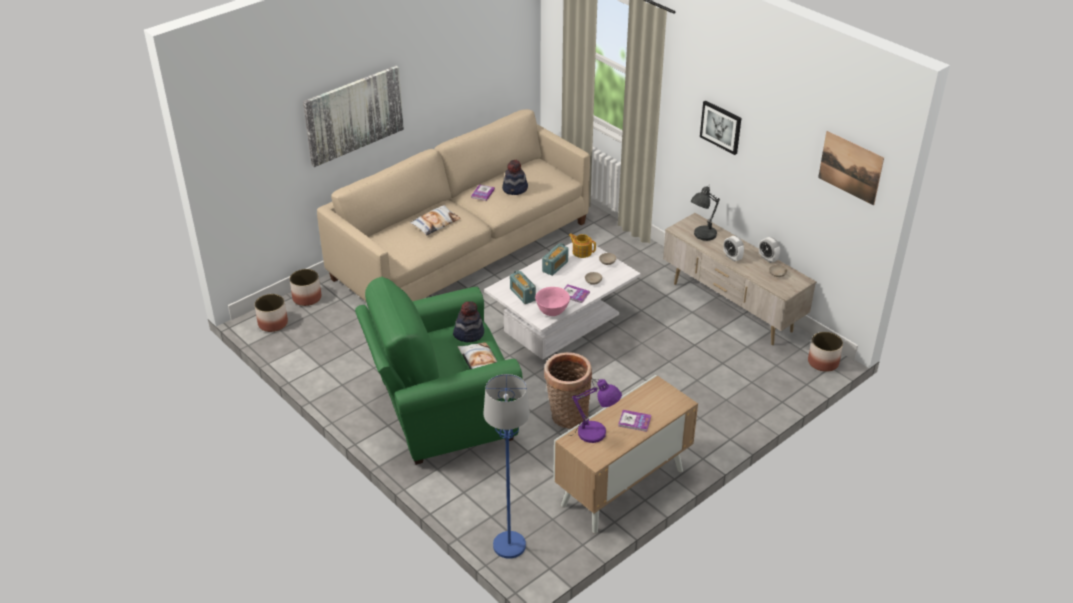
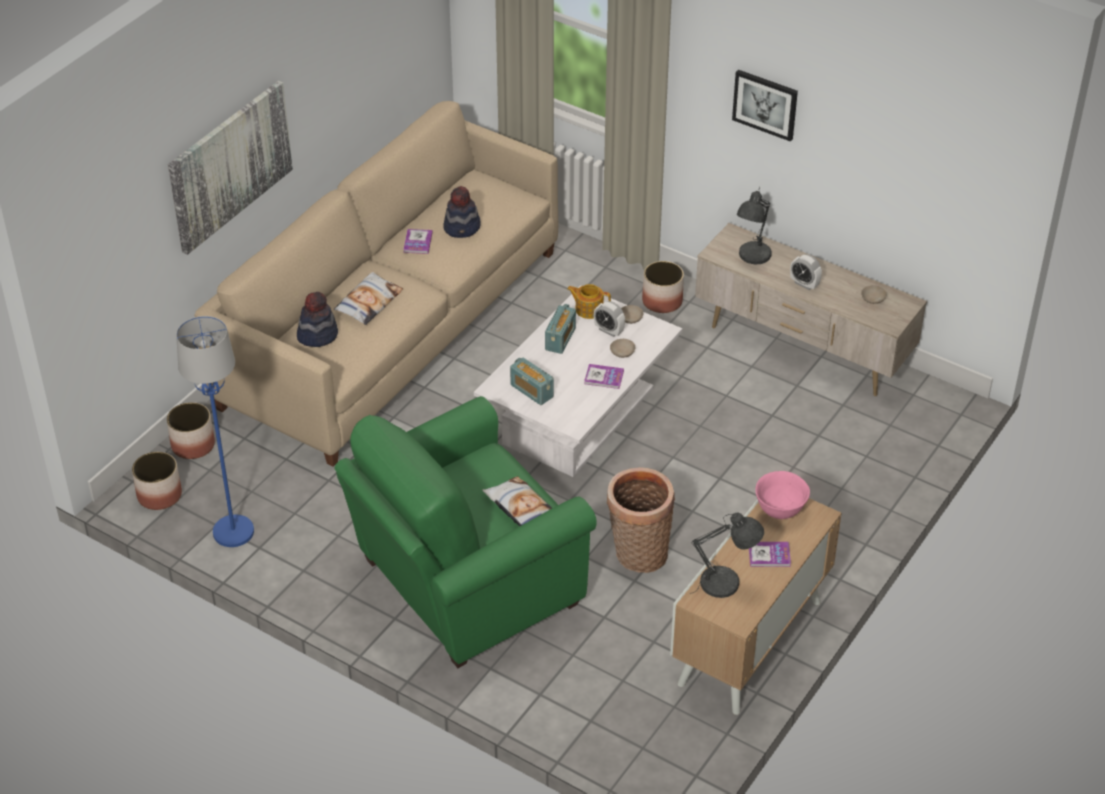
camera: 15 degrees left, 5 degrees up
hat [453,301,484,342] -> hat moved to [297,292,338,347]
blue floor lamp [484,374,530,559] -> blue floor lamp moved to [176,316,254,547]
pink bowl [535,287,570,316] -> pink bowl moved to [755,471,810,519]
purple table lamp [568,379,622,443] -> grey table lamp [692,513,764,598]
alarm clock [759,237,780,263] -> alarm clock moved to [594,301,625,337]
planter [808,332,843,372] -> planter moved to [642,261,684,313]
picture [818,131,884,205] -> none

